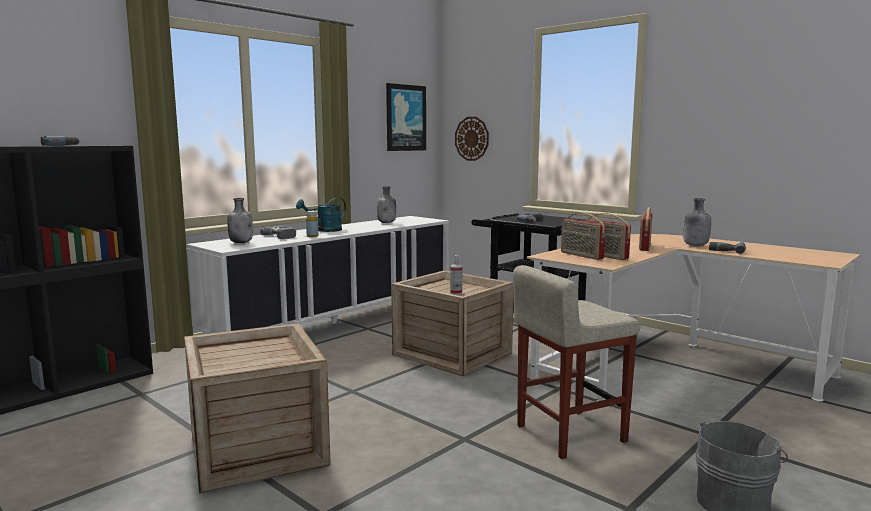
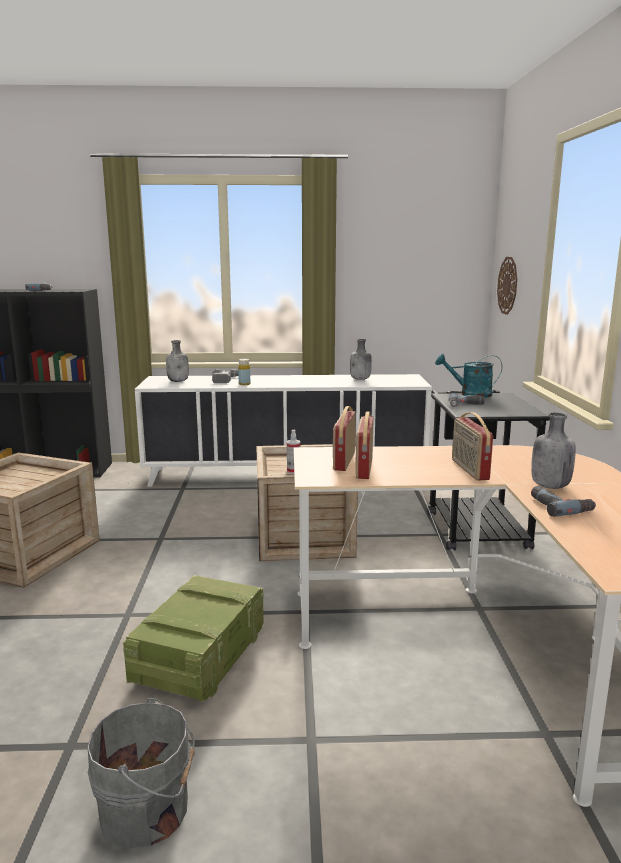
camera: 45 degrees right, 5 degrees up
turquoise watering can [296,197,346,232] -> turquoise watering can moved to [435,354,502,398]
picture [386,83,426,151] -> none
beige stool [513,265,640,459] -> crate [123,575,264,702]
radio [639,207,653,251] -> radio turned 75 degrees counterclockwise [452,412,493,481]

